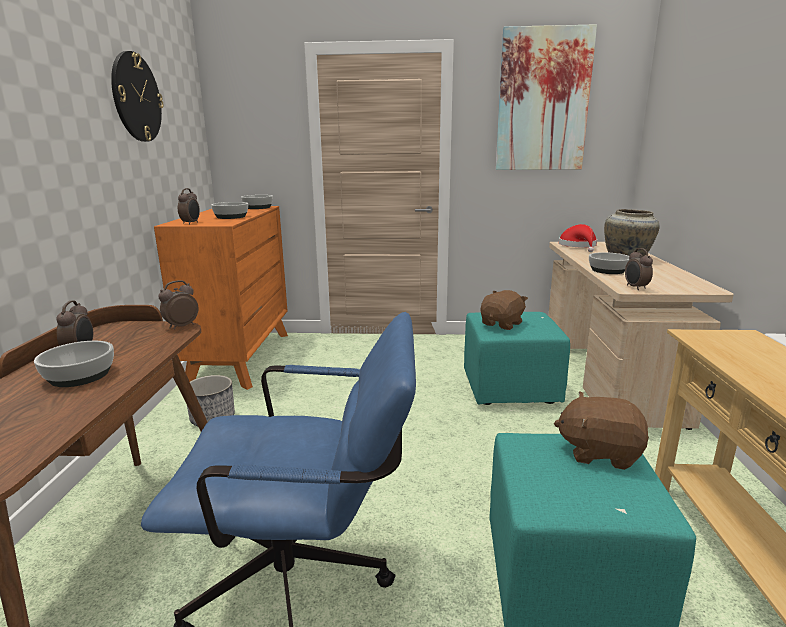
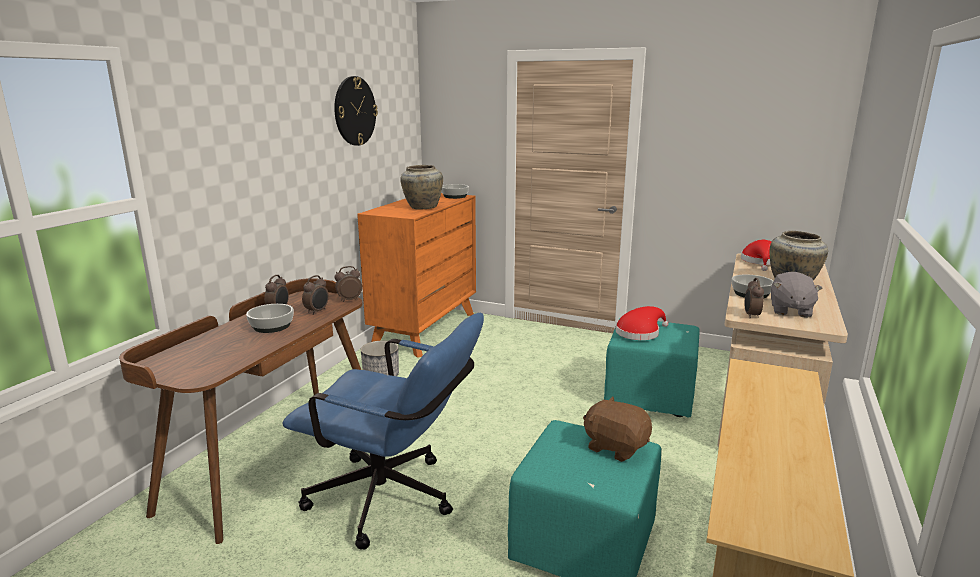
camera: 20 degrees right, 0 degrees up
alarm clock [178,188,200,225] -> alarm clock moved to [302,275,329,315]
bowl [211,202,248,219] -> beige vase [400,165,443,210]
brown plush toy [481,290,528,330] -> red hat [616,306,668,340]
picture [496,24,597,170] -> none
none -> grey plush toy [771,272,823,318]

